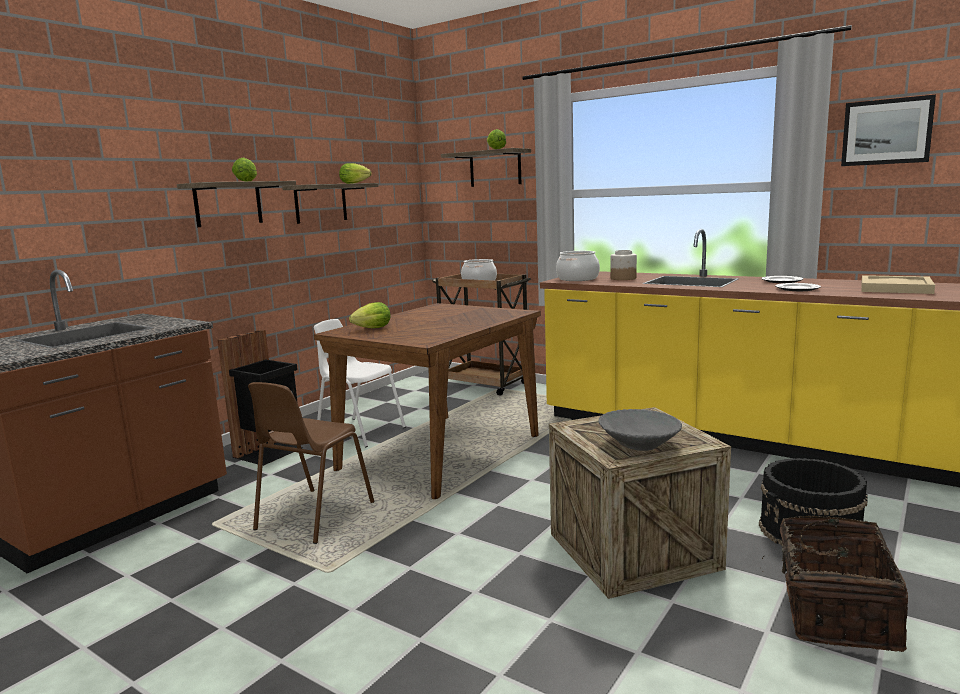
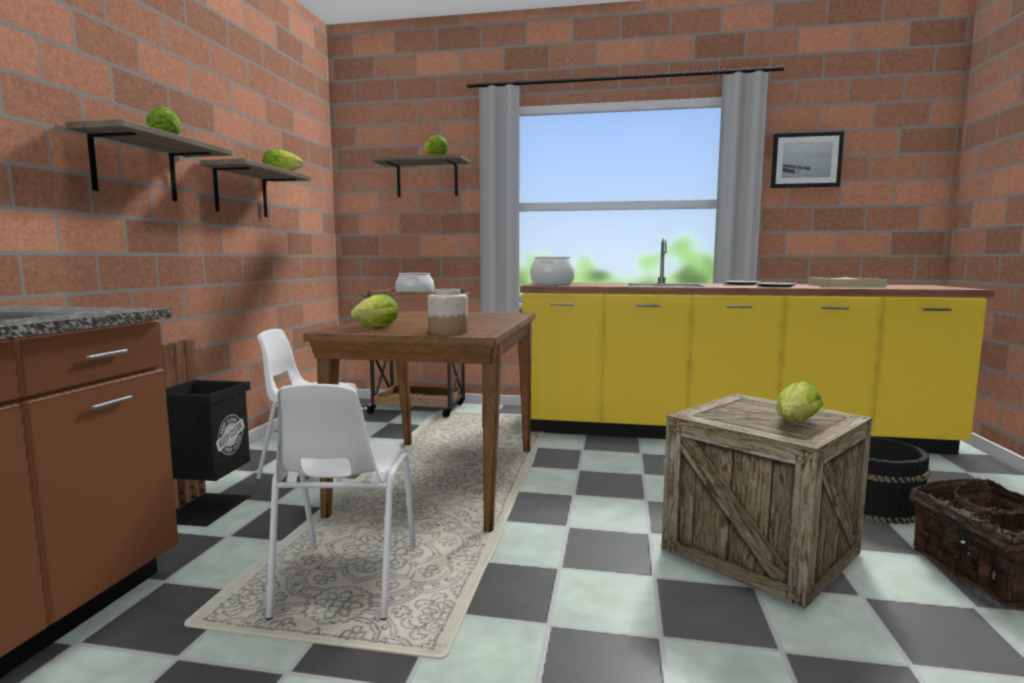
camera: 25 degrees left, 5 degrees down
brown chair [248,382,374,544] -> white chair [266,384,416,620]
grey bowl [599,409,682,451] -> lettuce [777,381,823,423]
jar [611,250,637,280] -> jar moved to [428,289,468,335]

